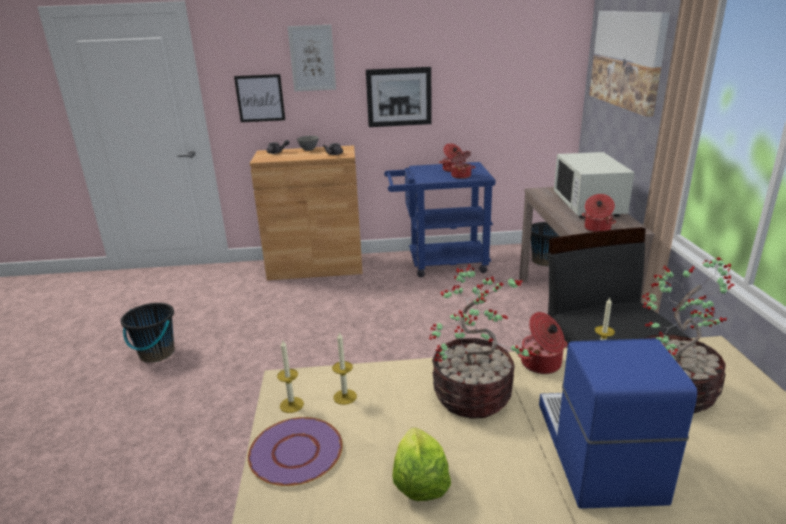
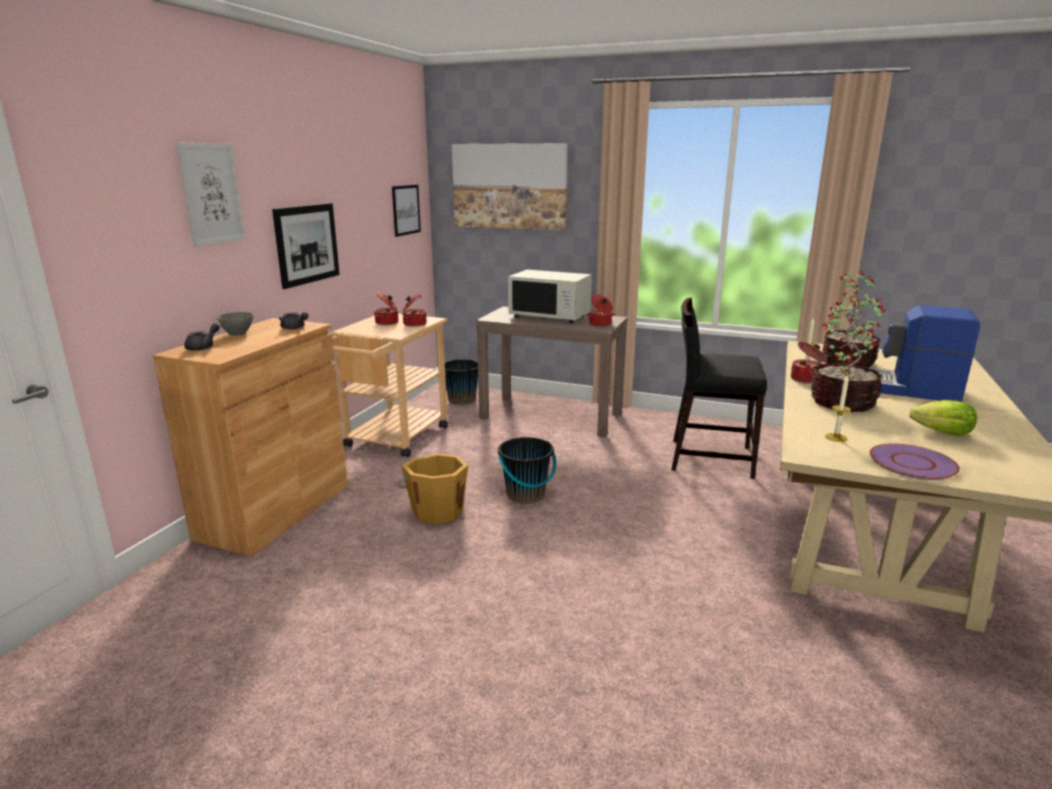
camera: 65 degrees left, 5 degrees down
black bucket [121,303,175,363] -> black bucket moved to [498,437,557,504]
picture [234,74,285,122] -> picture moved to [392,185,421,237]
candle [277,339,304,413] -> none
blue cart [384,162,496,277] -> beige cart [331,314,448,458]
none -> orange bucket [398,453,468,525]

